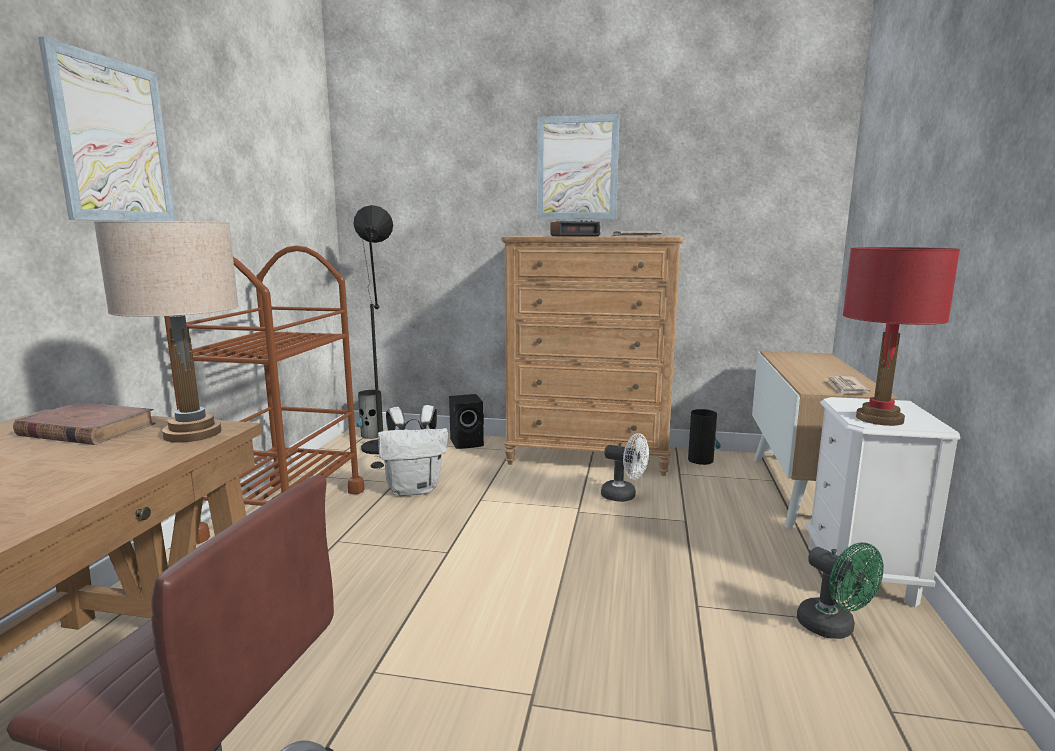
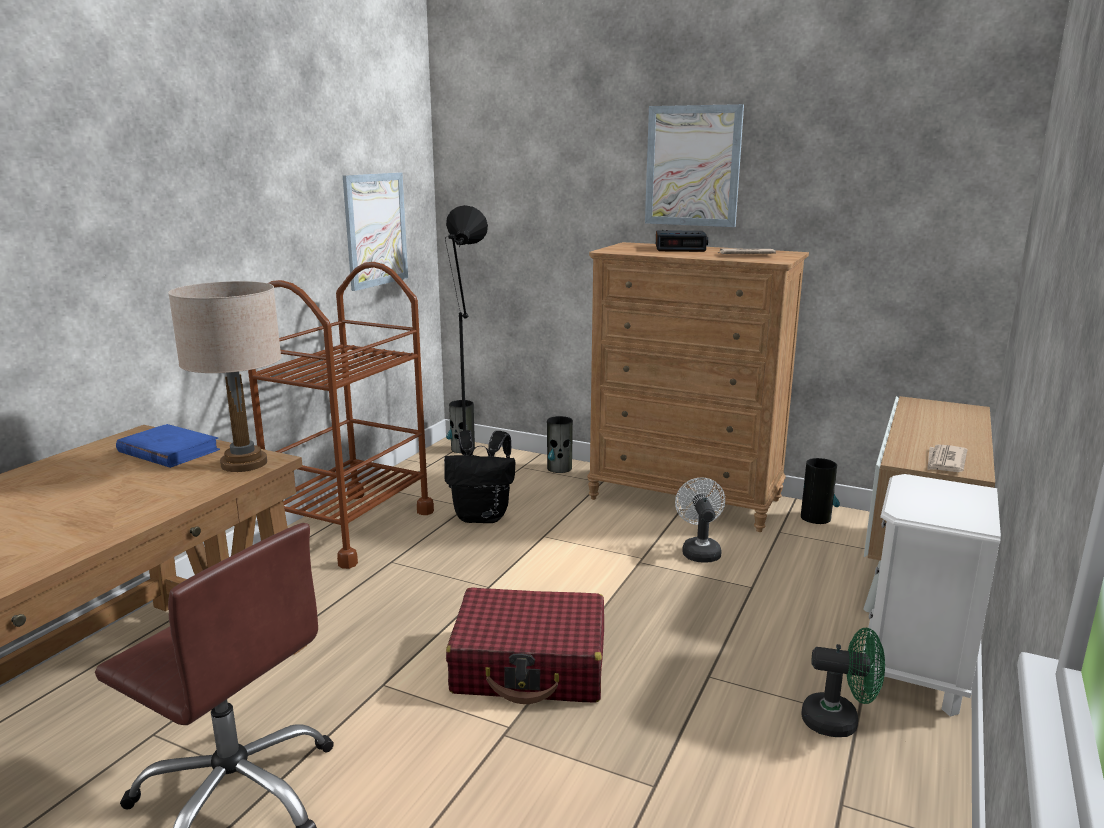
camera: 15 degrees right, 5 degrees up
brown book [13,402,156,445] -> blue book [116,424,220,468]
picture [38,37,175,221] -> picture moved to [343,173,408,291]
white backpack [378,405,448,496] -> black backpack [444,430,515,523]
black speaker [449,394,484,449] -> vase [547,416,573,473]
white fan [601,433,649,502] -> white fan turned 135 degrees counterclockwise [675,477,725,562]
green fan [797,542,884,639] -> green fan turned 60 degrees counterclockwise [801,628,885,737]
red table lamp [843,247,960,426] -> none
none -> red suitcase [446,587,604,704]

